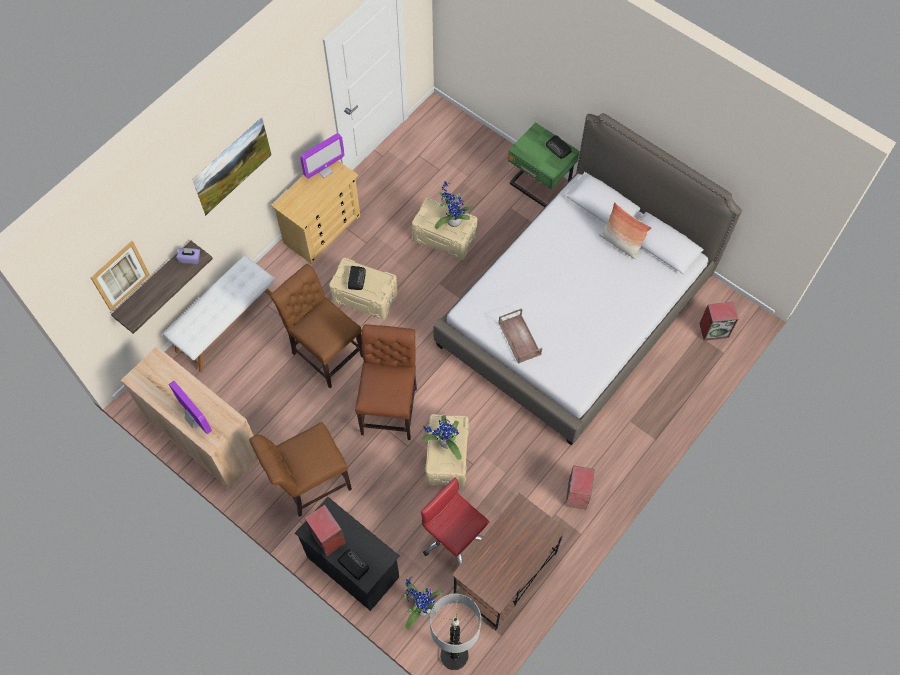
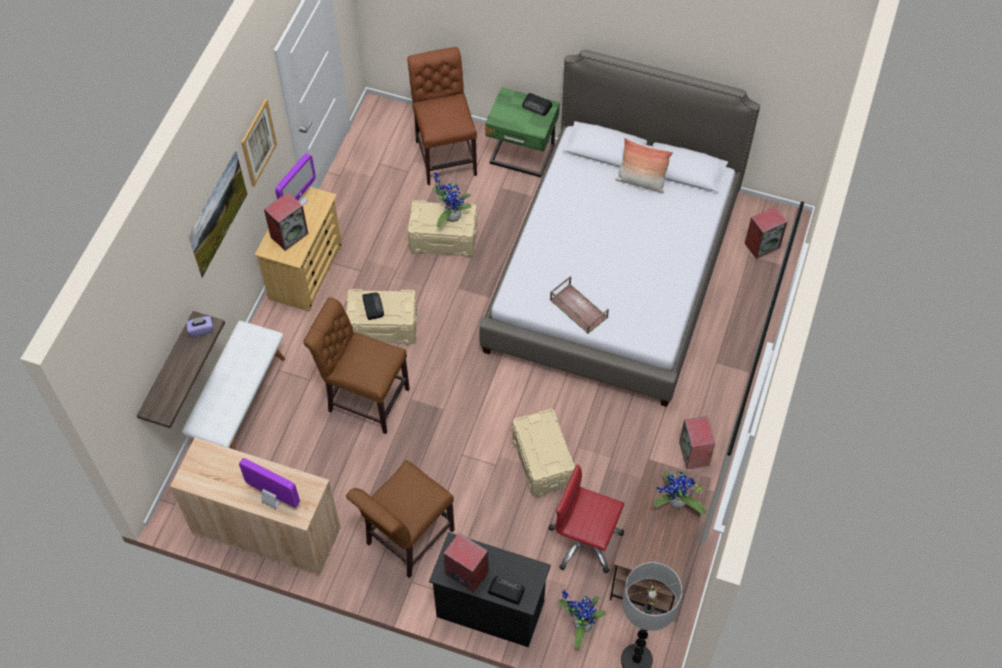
camera: 20 degrees left, 5 degrees down
picture [91,241,150,311] -> picture moved to [241,99,277,187]
brown chair [355,324,417,440] -> brown chair moved to [408,47,477,185]
potted plant [421,415,462,460] -> potted plant moved to [653,471,706,515]
none -> speaker [264,192,308,251]

